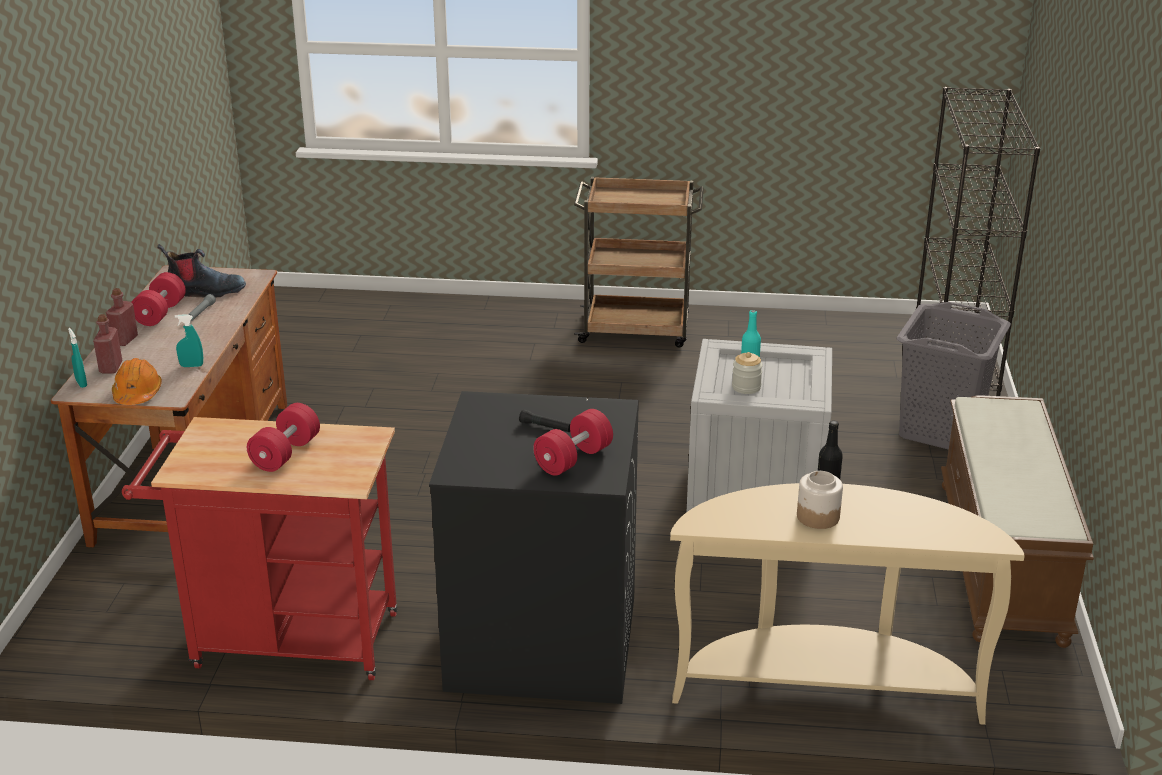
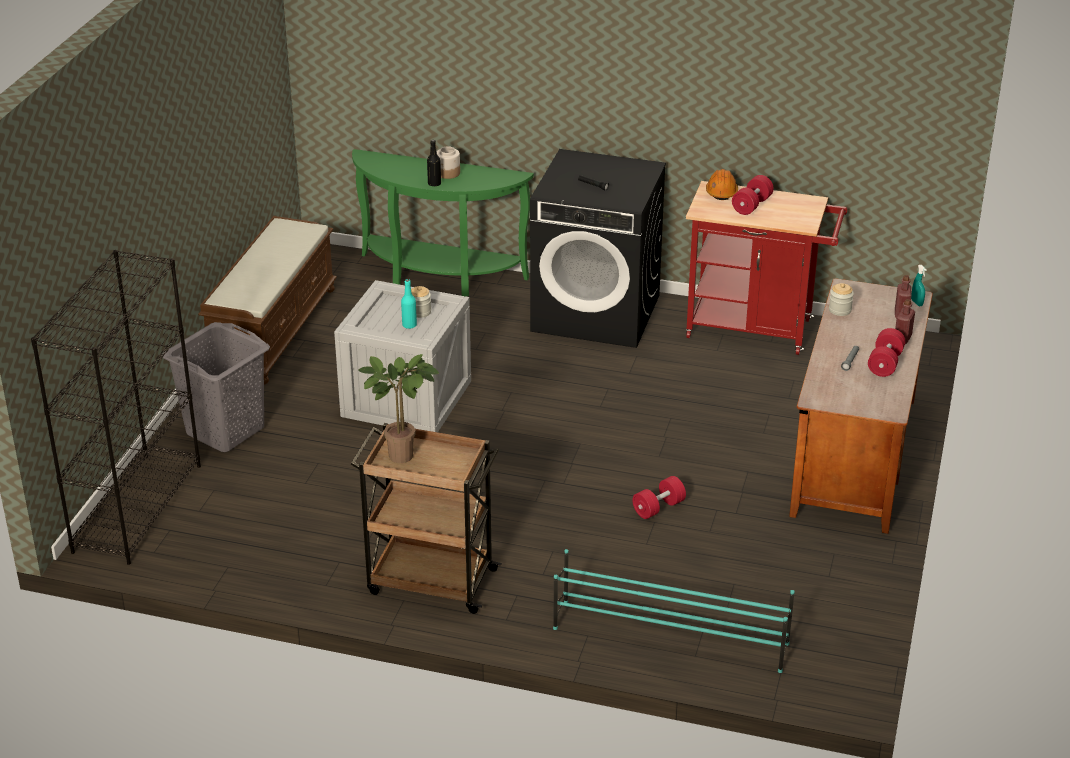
camera: 170 degrees left, 5 degrees up
orange hard hat [112,358,162,405] -> orange hard hat moved to [706,169,738,200]
boot [157,244,246,298] -> none
turquoise spray bottle [175,315,203,367] -> jar [829,283,854,316]
red dumbbell [533,409,613,476] -> red dumbbell moved to [633,476,686,519]
beige console table [670,483,1025,725] -> green console table [352,149,534,297]
none -> potted plant [358,354,439,463]
none -> turquoise shoe rack [553,549,795,673]

